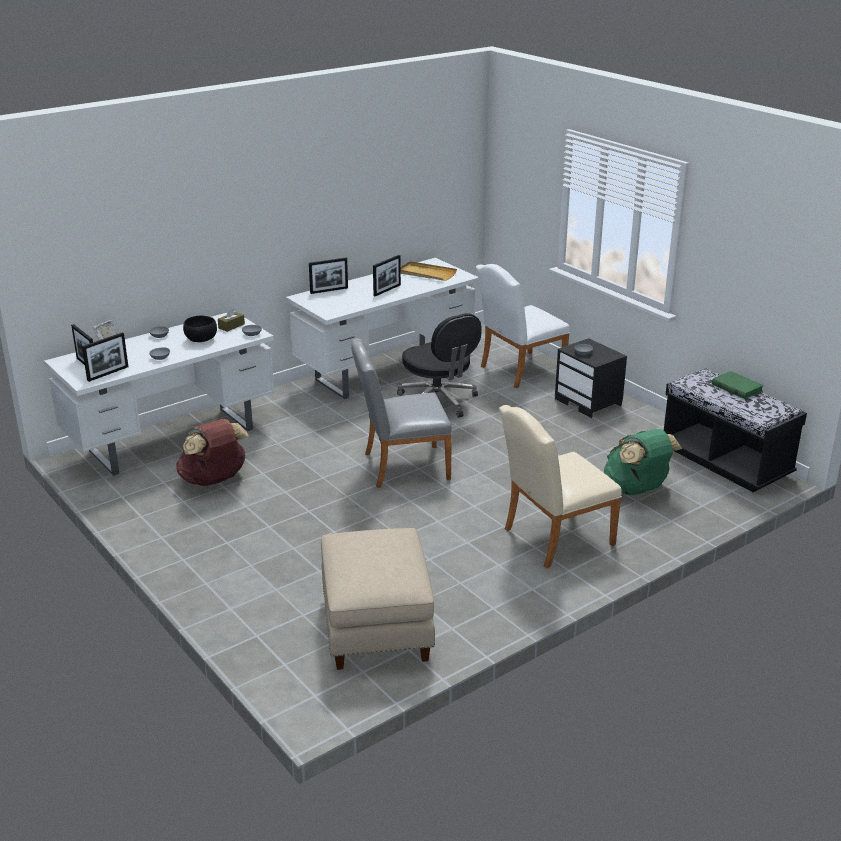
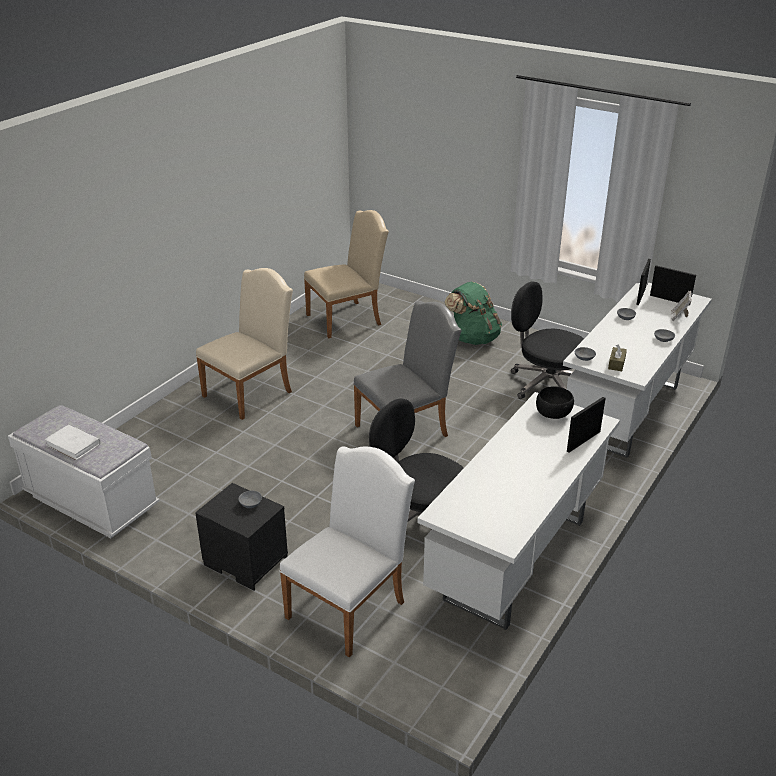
camera: 160 degrees right, 5 degrees up
brown backpack [176,419,249,486] -> black office chair [511,281,584,399]
black bowl [183,316,217,342] -> black bowl moved to [536,386,574,419]
beige ottoman [321,528,435,670] -> beige chair [304,210,389,338]
picture frame [373,255,401,296] -> none
beige tray [401,261,457,281] -> none
green backpack [604,429,682,495] -> green backpack moved to [445,282,502,345]
black bench [664,368,807,492] -> white bench [8,405,159,538]
green book [712,371,764,399] -> white book [44,425,101,460]

